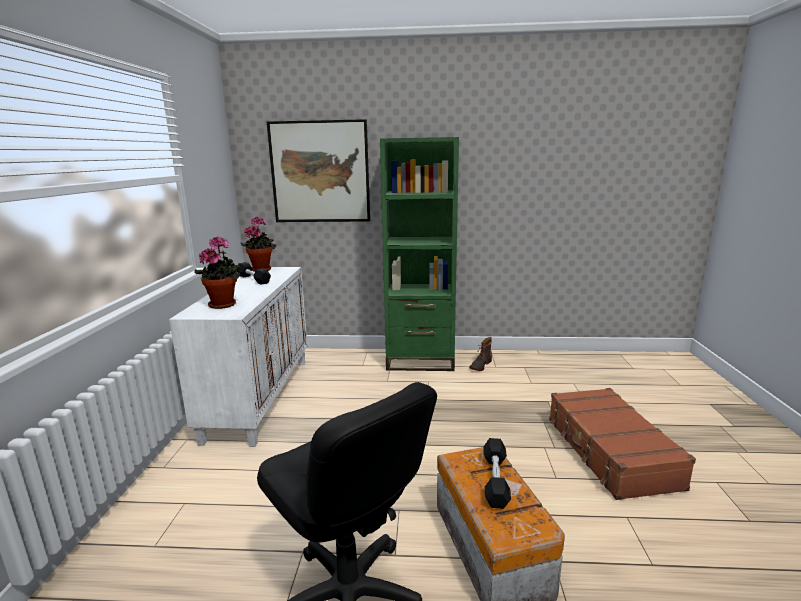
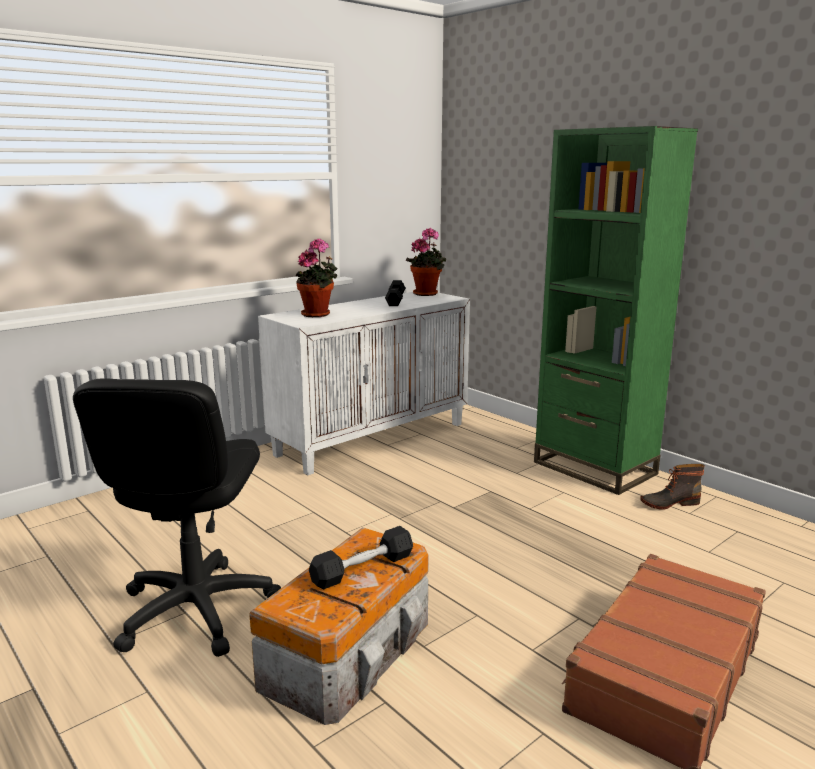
camera: 45 degrees right, 0 degrees up
picture [267,119,370,222] -> none

